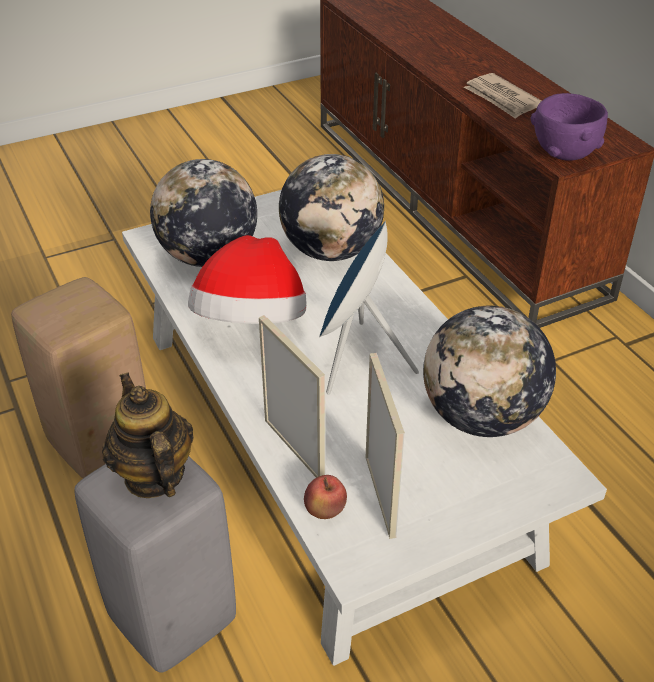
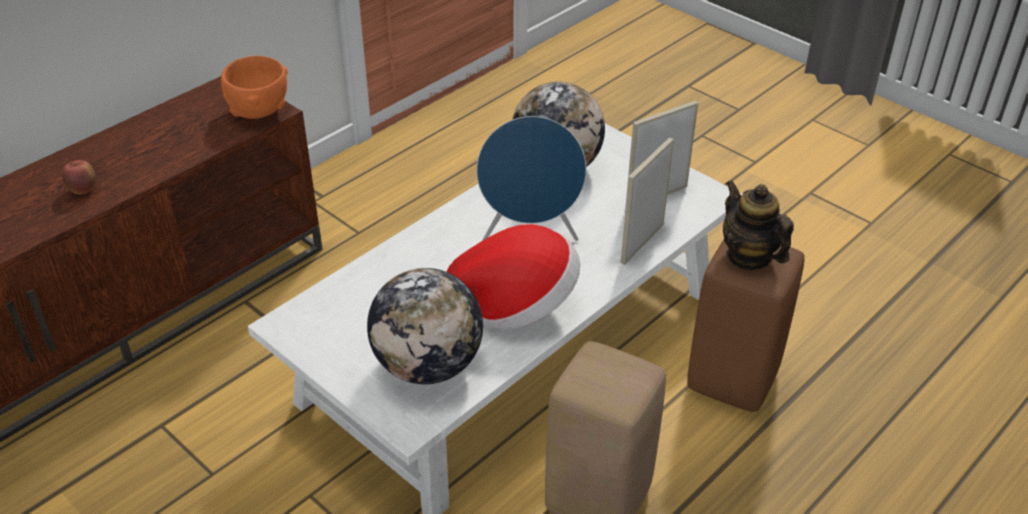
camera: 110 degrees left, 0 degrees up
grey stool [74,457,236,673] -> brown stool [687,240,805,412]
teapot [102,373,194,498] -> teapot turned 105 degrees clockwise [723,180,794,270]
globe [279,154,384,261] -> none
apple [304,475,347,519] -> apple moved to [62,160,95,194]
newspaper [464,73,542,119] -> none
purple bowl [531,93,608,161] -> orange bowl [221,56,287,119]

